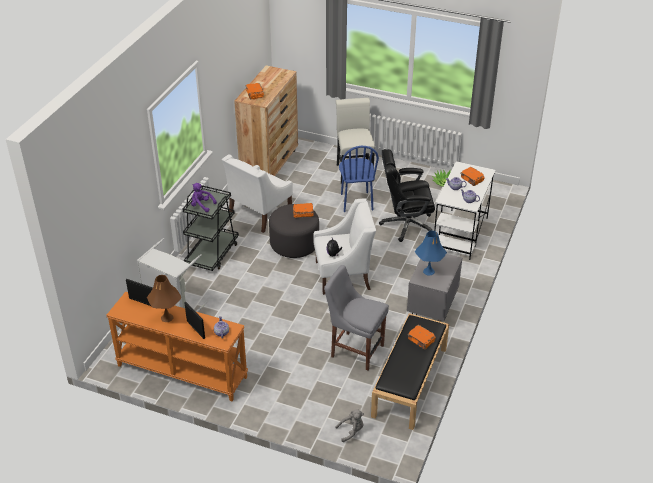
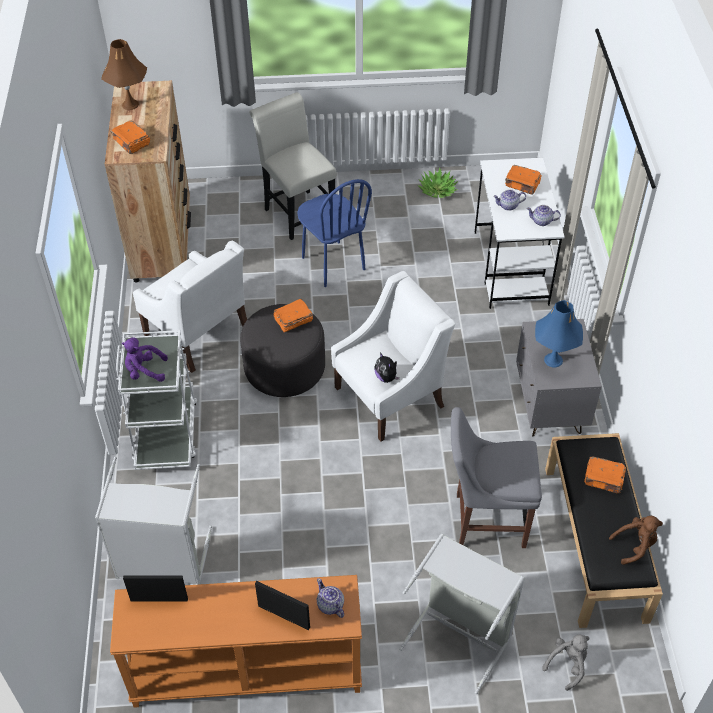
camera: 25 degrees left, 10 degrees up
brown table lamp [147,275,181,322] -> brown table lamp moved to [101,39,147,110]
black cart [183,185,239,271] -> white cart [116,330,198,470]
white armchair [222,154,293,233] -> white armchair turned 60 degrees counterclockwise [133,240,247,373]
black office chair [379,149,435,242] -> none
none -> grey laundry basket [399,534,525,694]
none -> brown plush toy [609,516,663,565]

